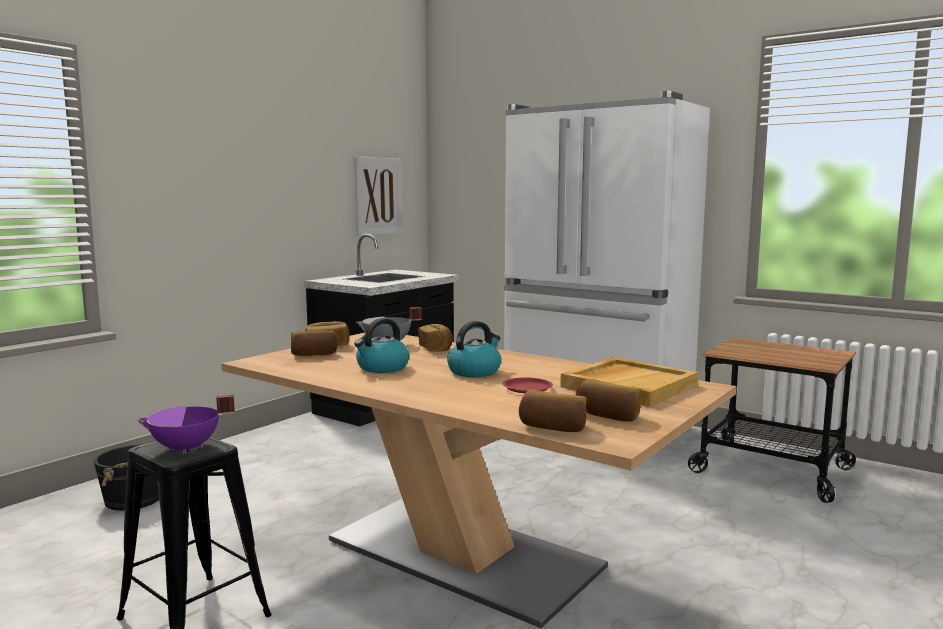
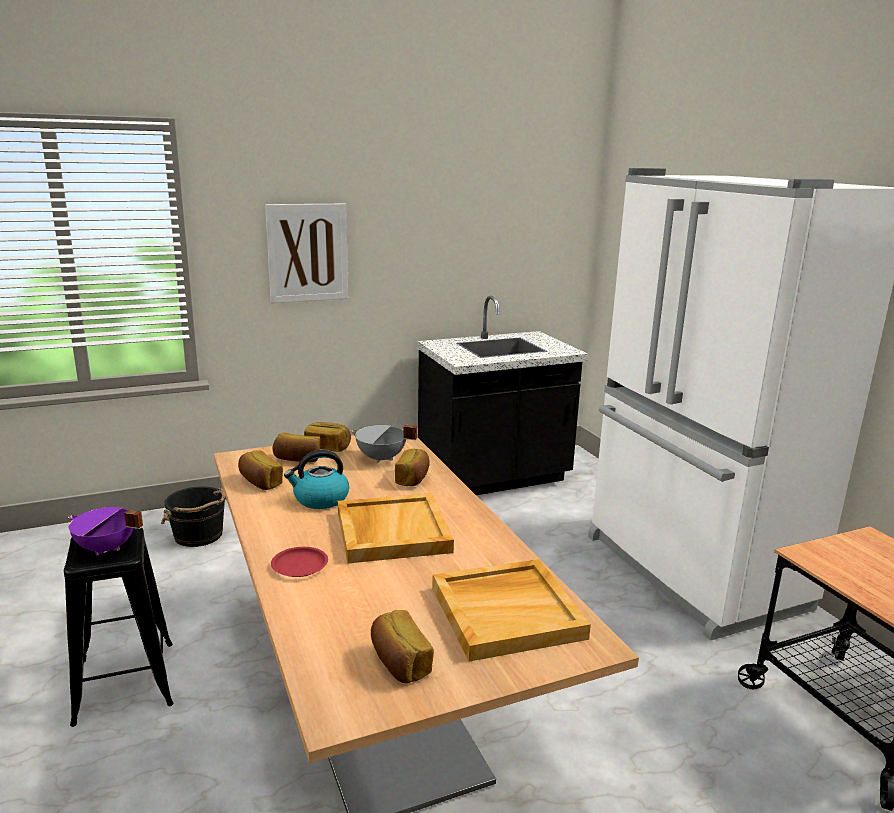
camera: 30 degrees right, 10 degrees up
picture [354,156,402,236] -> picture moved to [265,204,348,303]
kettle [447,321,501,377] -> beige tray [338,493,454,563]
red plate [502,377,553,393] -> red plate moved to [271,547,328,577]
bread [519,389,587,432] -> bread moved to [238,450,283,490]

